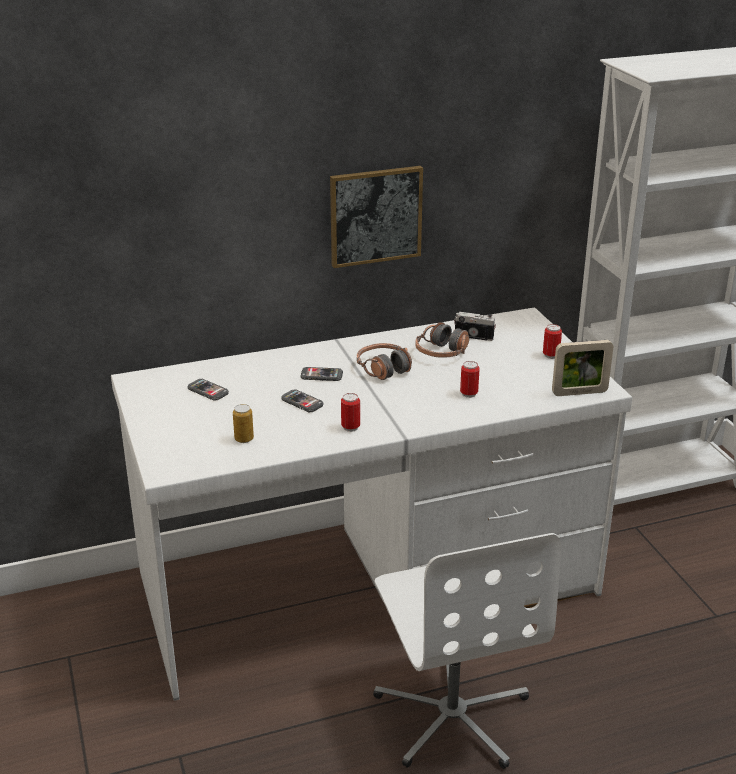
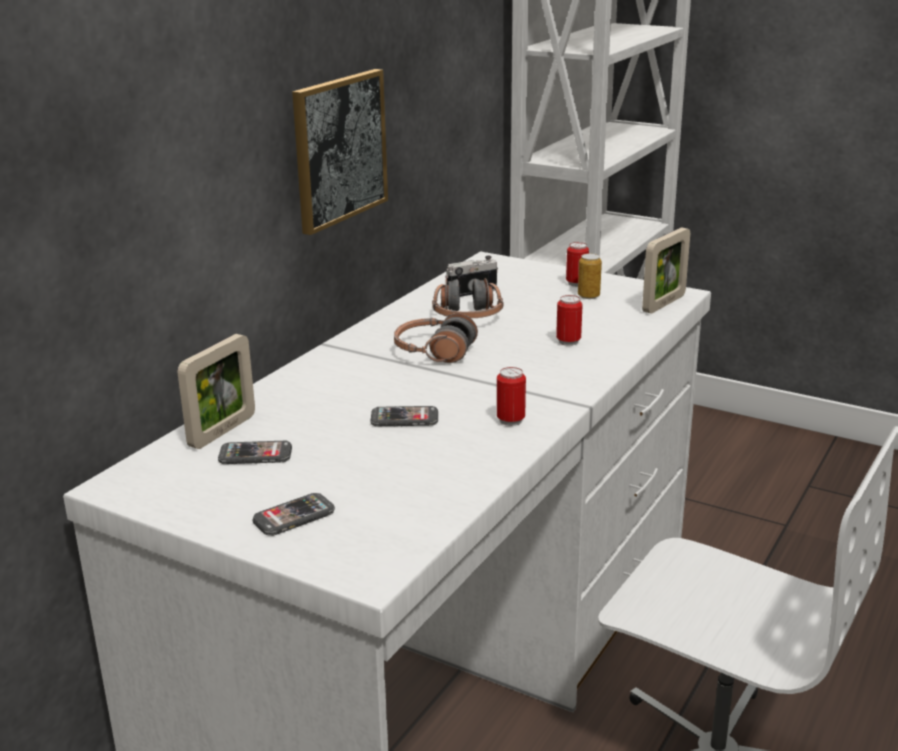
camera: 40 degrees left, 5 degrees down
can [233,404,254,443] -> can moved to [578,253,602,299]
phone [300,367,343,381] -> phone moved to [252,493,335,536]
none -> picture frame [178,334,255,449]

